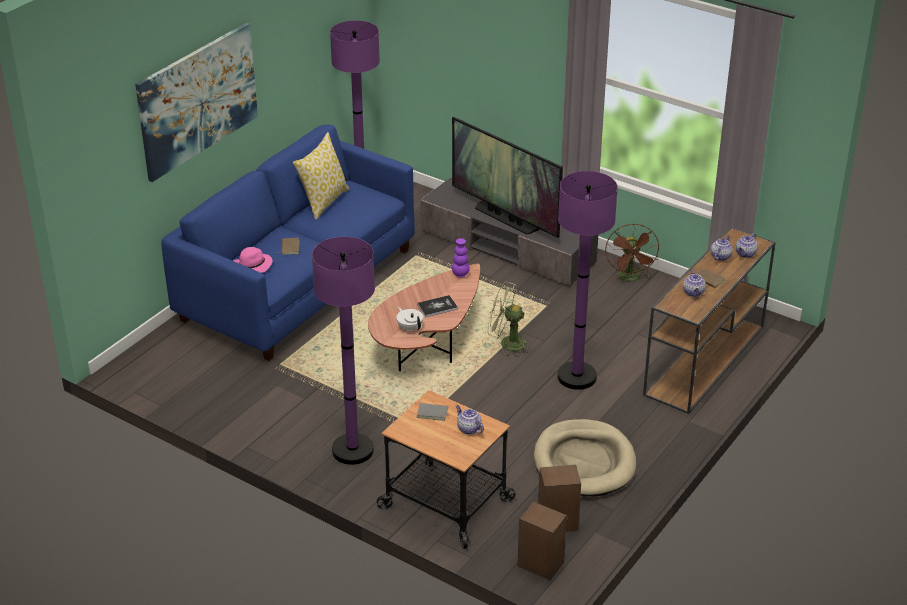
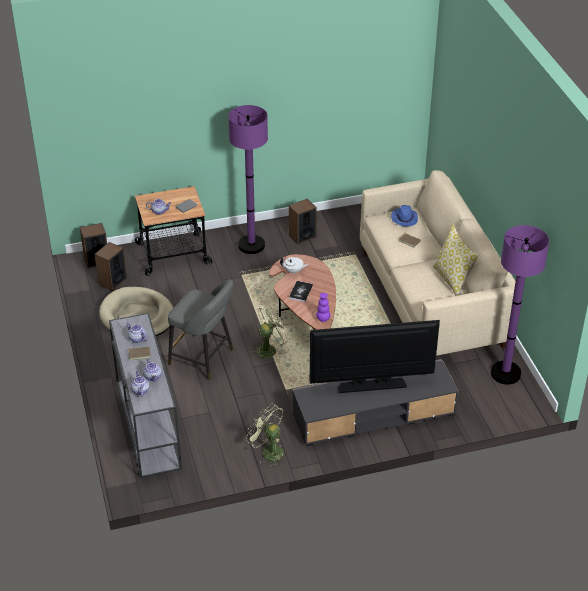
camera: 130 degrees right, 5 degrees up
picture [135,23,258,182] -> none
blue sofa [161,125,415,361] -> beige sofa [360,170,515,356]
pink hat [233,247,273,273] -> blue hat [391,205,418,226]
purple floor lamp [557,171,618,390] -> grey stool [168,279,234,380]
brown fan [605,223,659,281] -> green fan [246,403,284,467]
brown console table [643,227,776,414] -> grey console table [109,313,182,478]
none -> speaker [289,199,317,245]

